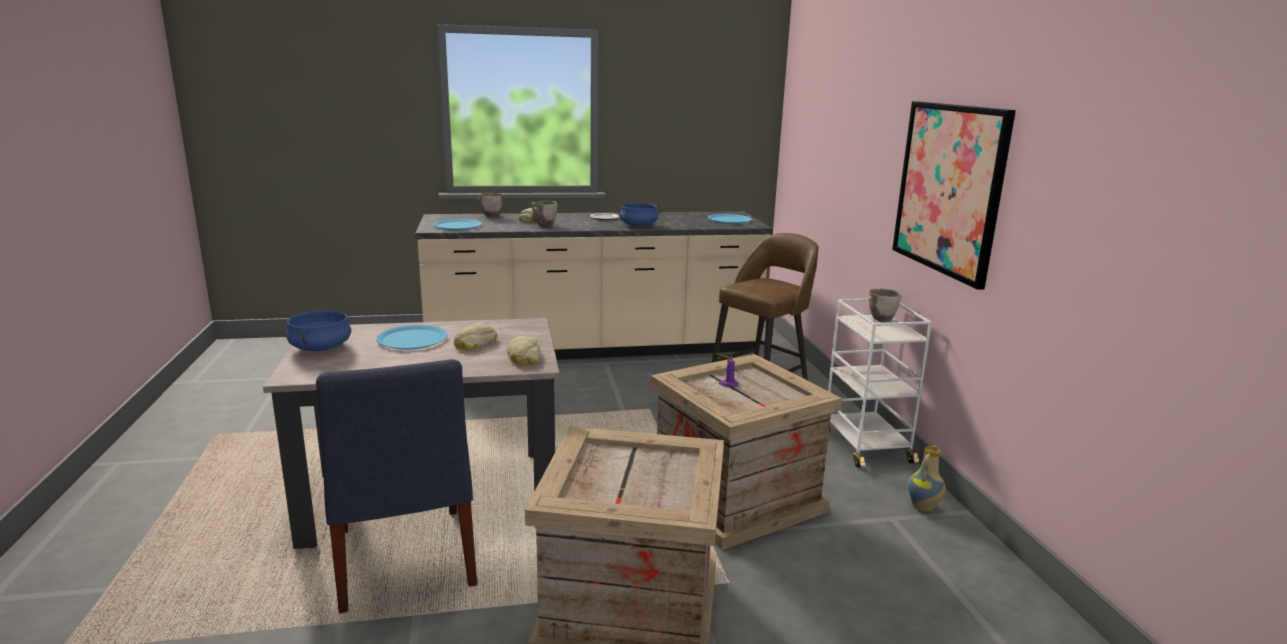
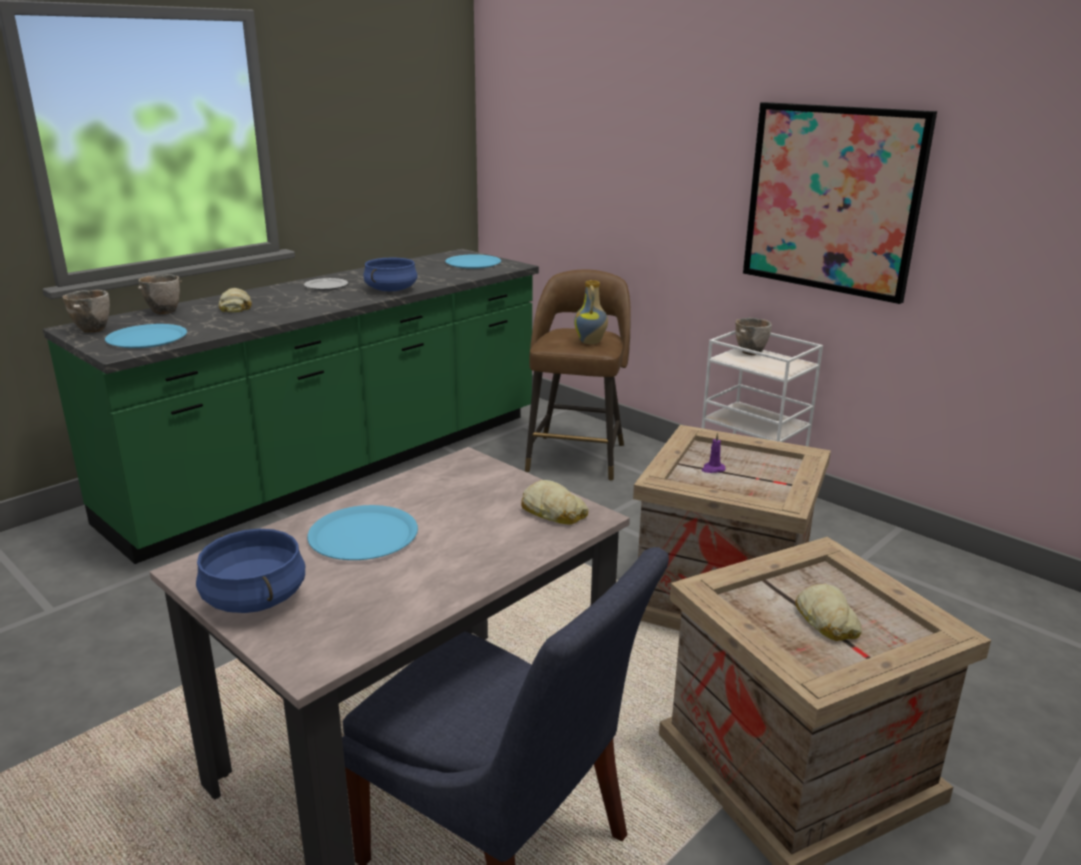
camera: 35 degrees left, 5 degrees up
beige counter [415,211,773,360] -> green counter [43,249,539,564]
bread [454,323,497,351] -> bread moved to [795,584,862,641]
bowl [532,201,557,227] -> bowl moved to [63,290,110,332]
vase [908,445,946,512] -> vase moved to [574,280,608,344]

